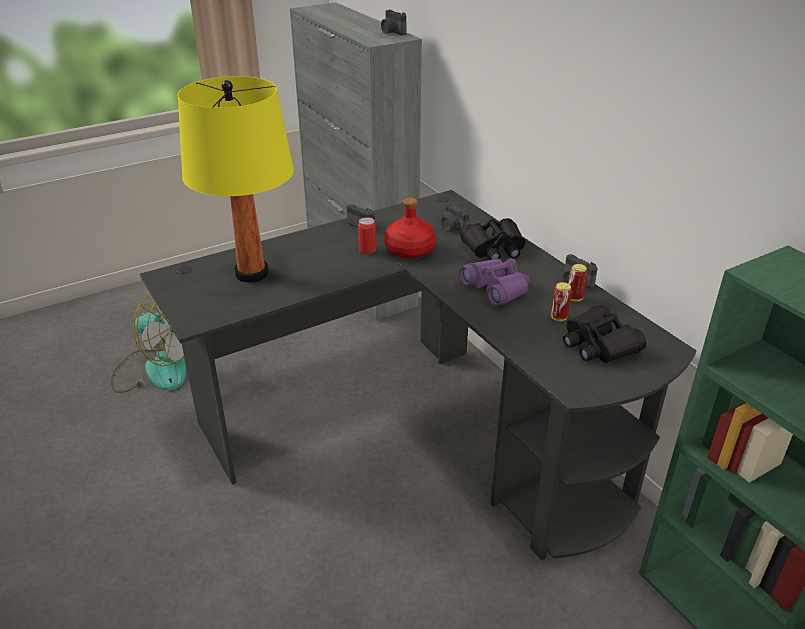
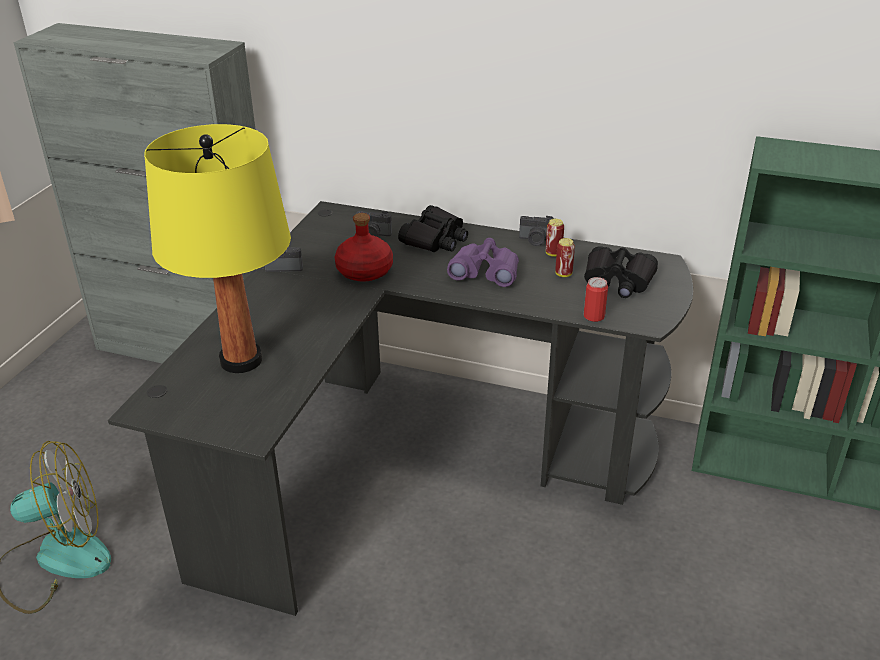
camera: 40 degrees left, 0 degrees up
can [358,217,376,254] -> can moved to [584,277,608,322]
camera [381,10,406,35] -> none

